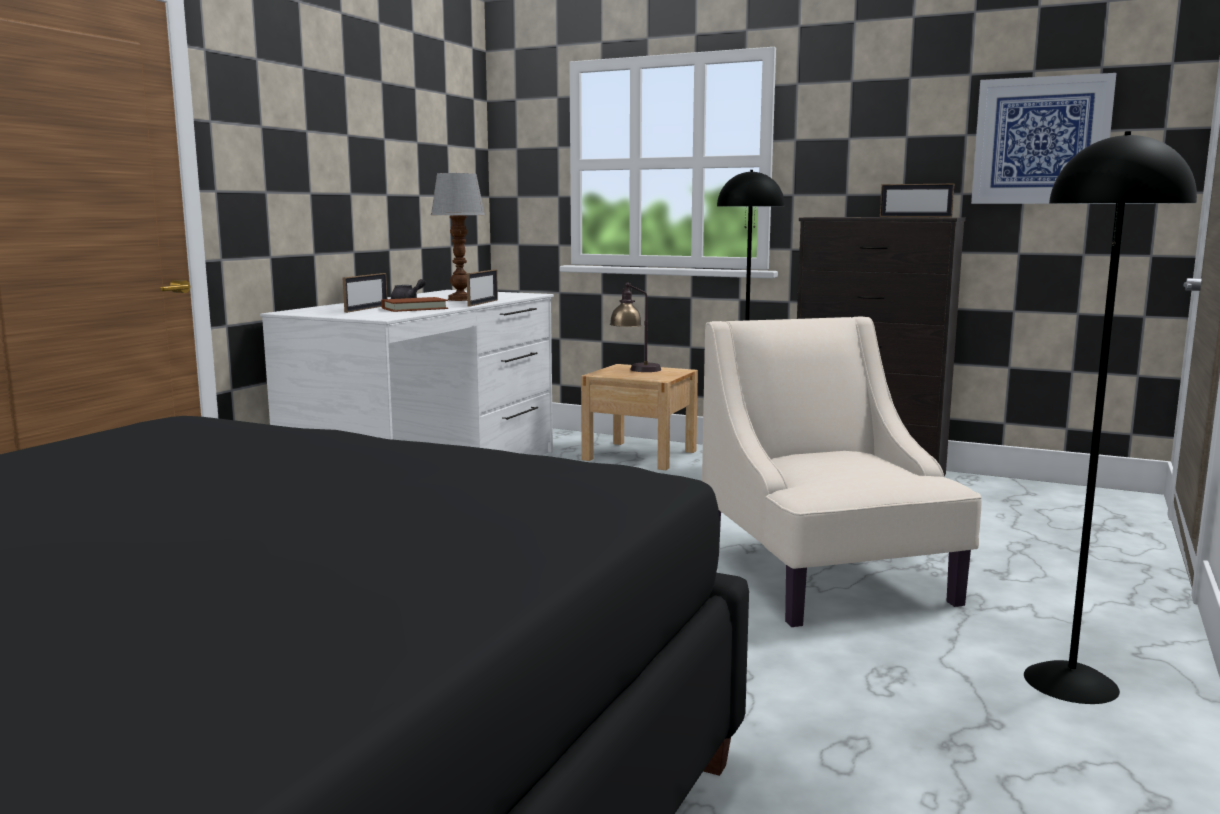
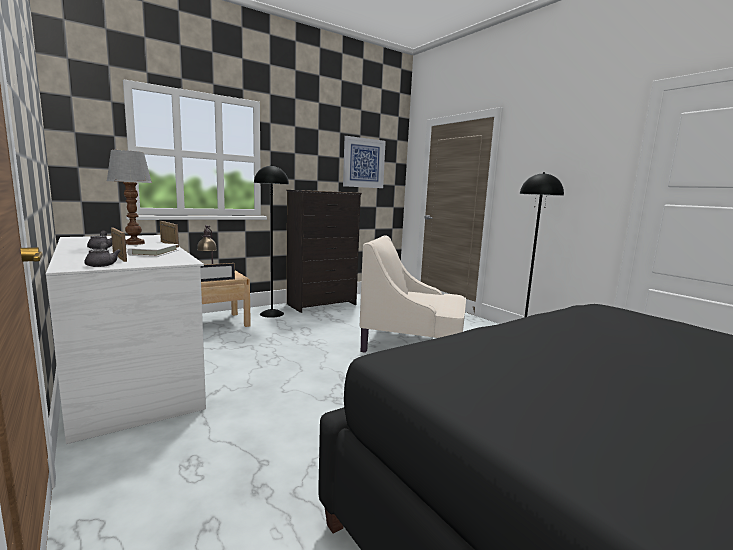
camera: 60 degrees left, 0 degrees up
brown book [381,297,448,312] -> white book [127,243,178,257]
picture frame [880,184,954,217] -> picture frame moved to [200,263,235,282]
none -> grey teapot [84,242,121,267]

